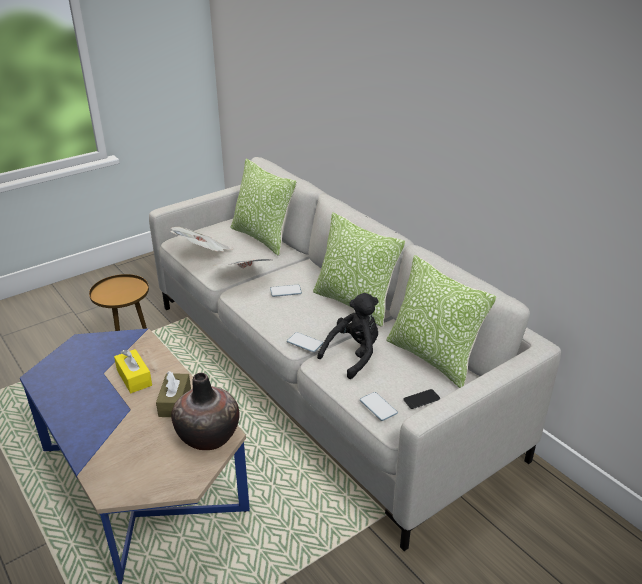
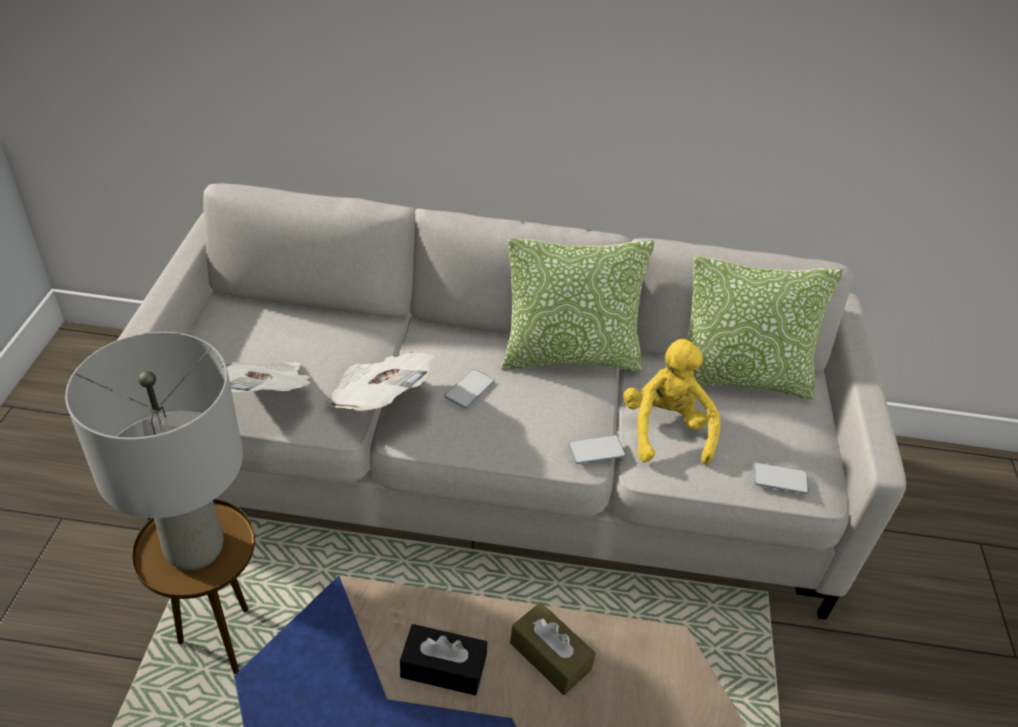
camera: 50 degrees left, 10 degrees up
yellow tissue box [114,349,152,393] -> black tissue box [400,624,487,695]
vase [171,373,240,450] -> none
pillow [230,159,297,256] -> none
black plush toy [317,293,379,379] -> yellow plush toy [624,339,720,465]
phone [403,389,440,409] -> none
none -> grey table lamp [65,332,243,570]

